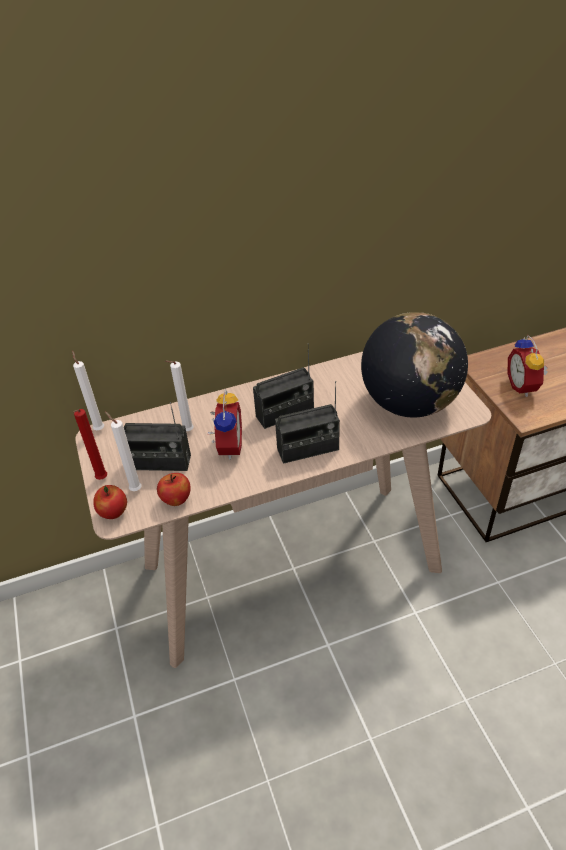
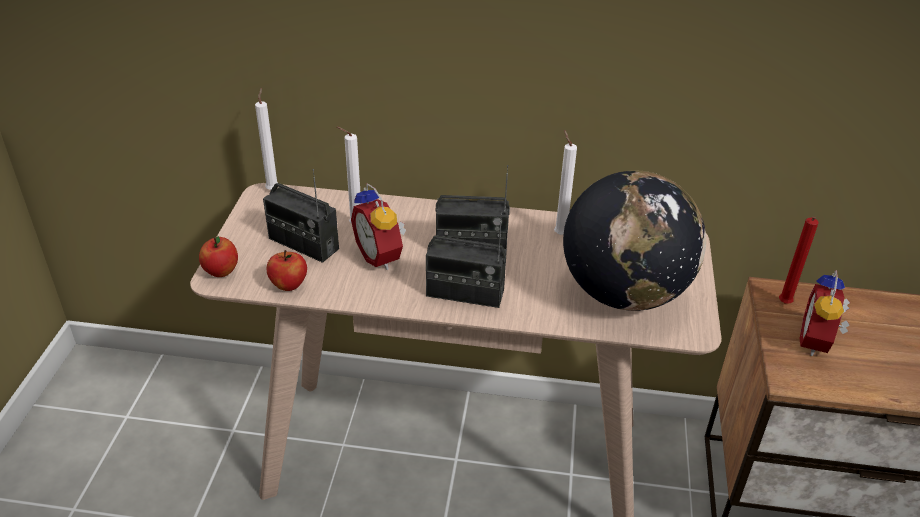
camera: 25 degrees right, 5 degrees down
red candle [73,409,107,480] -> red candle moved to [779,217,818,304]
white candle [105,412,142,491] -> white candle moved to [554,130,577,235]
alarm clock [208,389,242,460] -> alarm clock turned 120 degrees clockwise [351,183,406,270]

